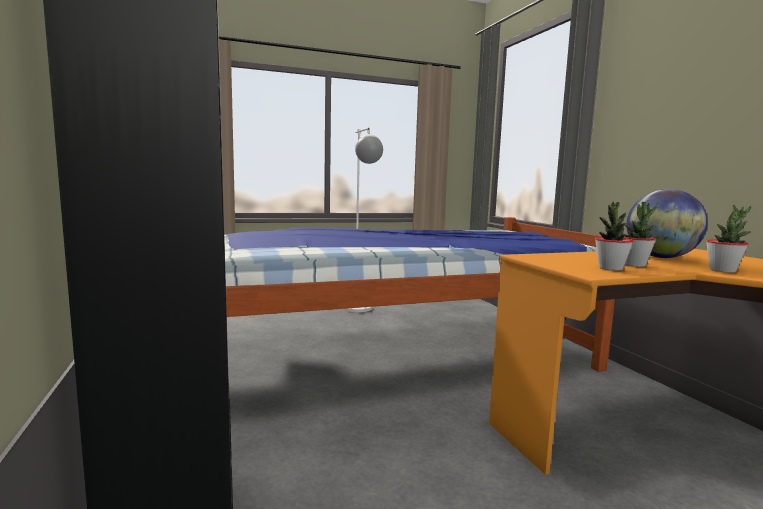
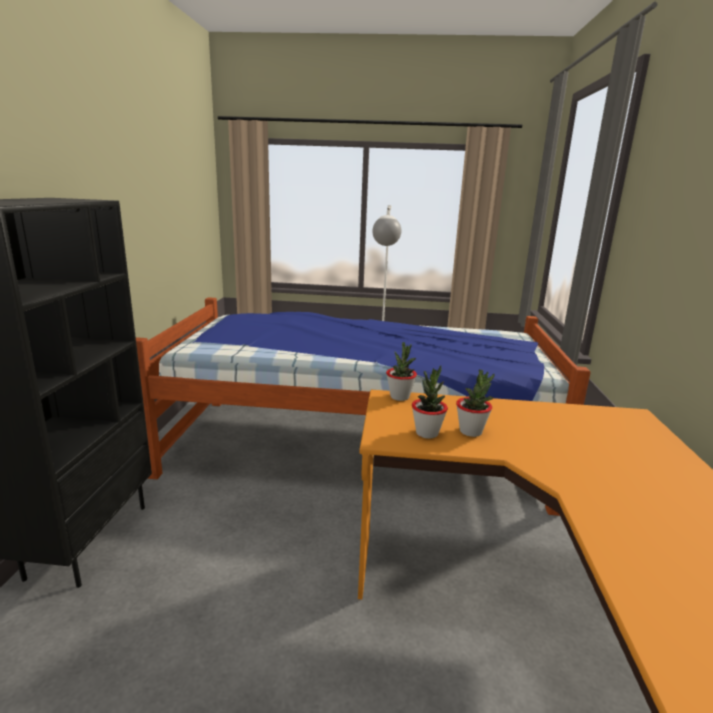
camera: 25 degrees right, 10 degrees up
globe [626,189,708,258] -> none
potted plant [706,205,751,273] -> potted plant moved to [386,342,417,401]

